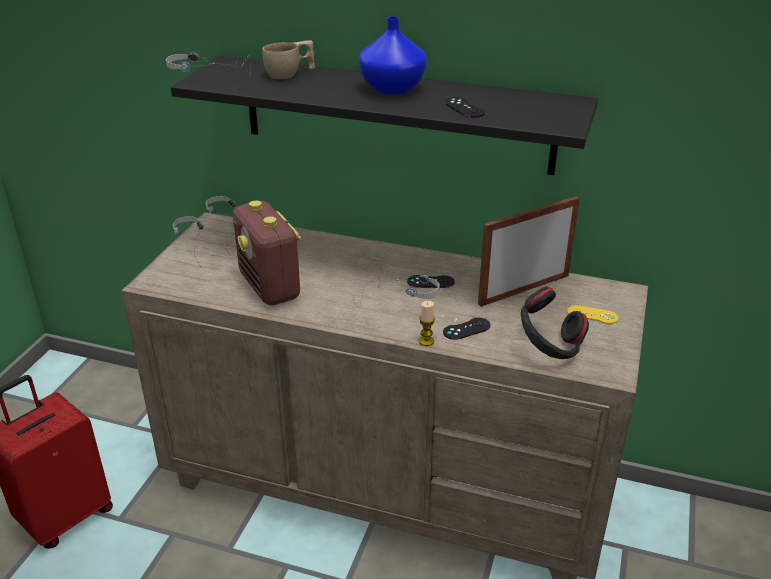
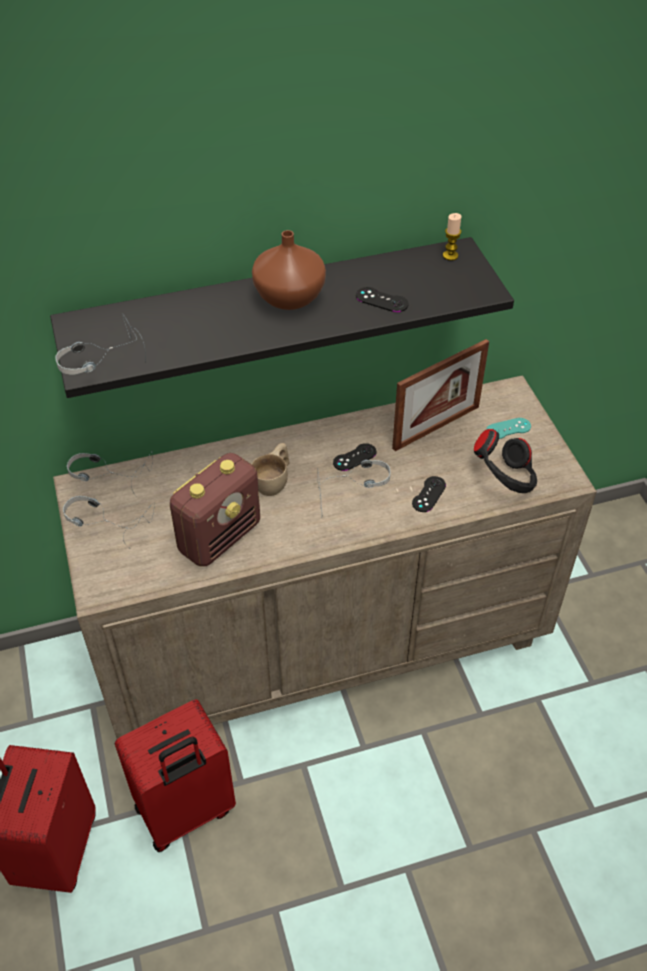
camera: 35 degrees left, 15 degrees up
radio [233,200,302,306] -> radio turned 75 degrees counterclockwise [170,453,260,567]
beige cup [262,40,315,79] -> beige cup moved to [252,443,289,496]
blue vase [359,16,427,95] -> brown vase [252,230,326,310]
candle [419,301,435,346] -> candle moved to [443,213,461,261]
picture frame [478,196,580,307] -> picture frame turned 150 degrees counterclockwise [392,339,489,451]
yellow game controller [567,305,618,324] -> turquoise game controller [486,418,531,439]
none -> red suitcase [115,699,236,852]

